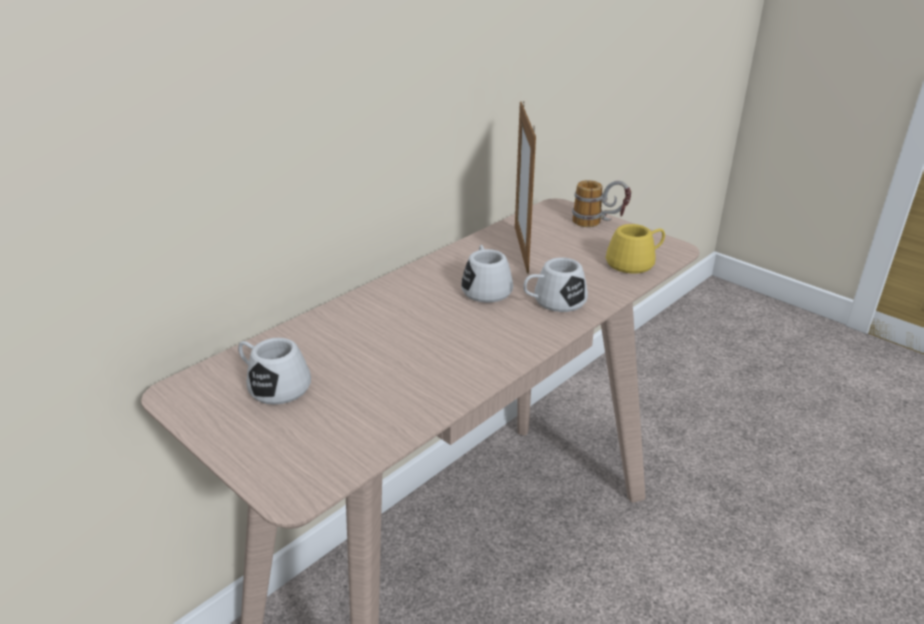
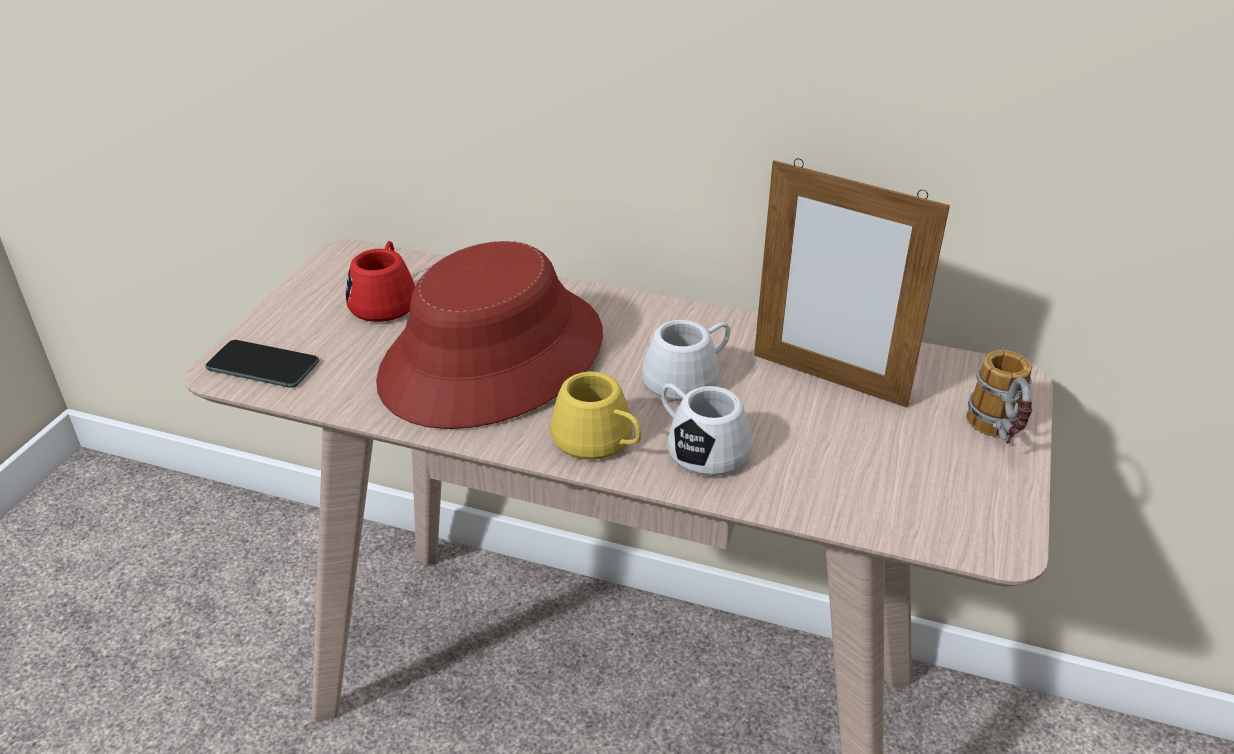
camera: 65 degrees right, 5 degrees up
white mug [238,338,311,405] -> red mug [346,241,415,322]
picture frame [515,101,536,274] -> picture frame turned 120 degrees counterclockwise [754,158,950,408]
yellow mug [606,224,665,273] -> yellow mug moved to [550,372,641,460]
none -> phone [205,340,319,388]
none -> red hat [376,241,603,429]

